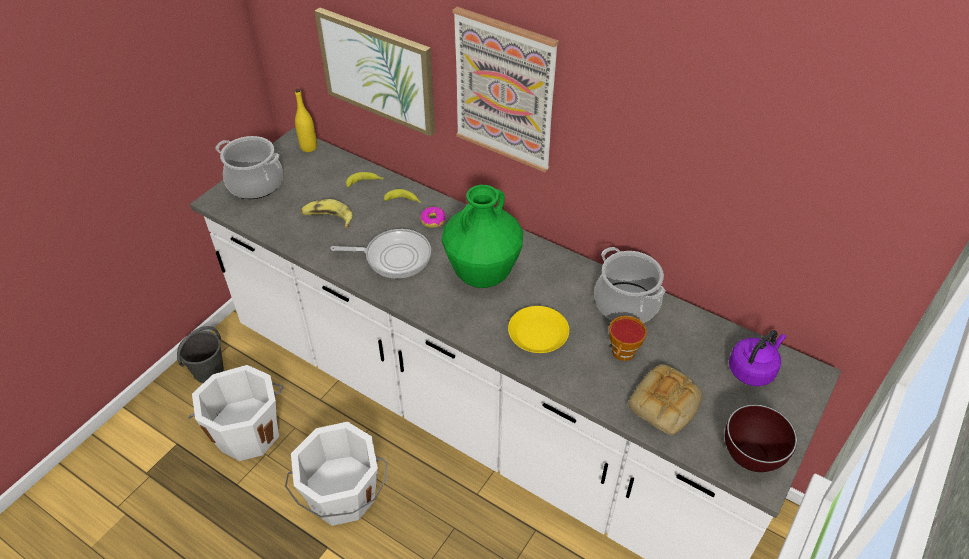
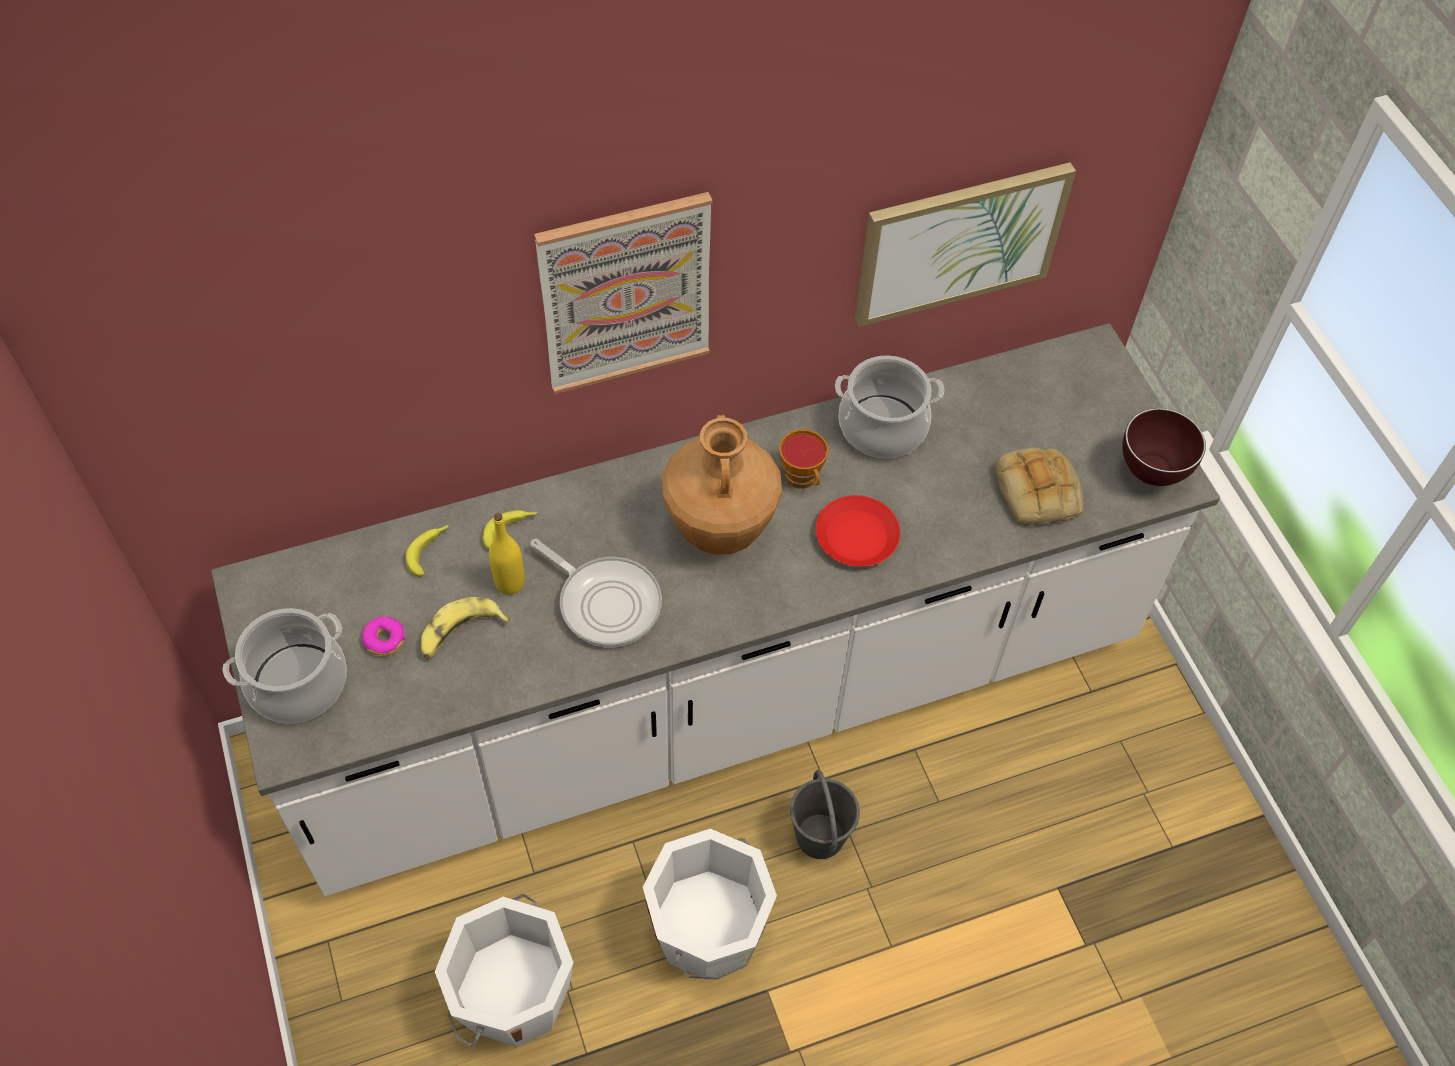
camera: 55 degrees left, 10 degrees up
grey bucket [177,326,224,383] -> grey bucket moved to [790,770,860,859]
yellow bottle [295,89,317,152] -> yellow bottle moved to [489,513,525,595]
picture [315,8,435,137] -> picture moved to [855,162,1076,327]
frying pan [330,229,431,279] -> frying pan turned 90 degrees clockwise [531,539,662,647]
donut [420,207,445,228] -> donut moved to [362,616,405,657]
green vase [442,185,523,288] -> brown vase [662,415,782,555]
yellow plate [508,306,569,353] -> red plate [816,495,900,567]
cup [609,316,647,361] -> cup moved to [779,429,829,489]
purple kettle [729,330,786,386] -> none

